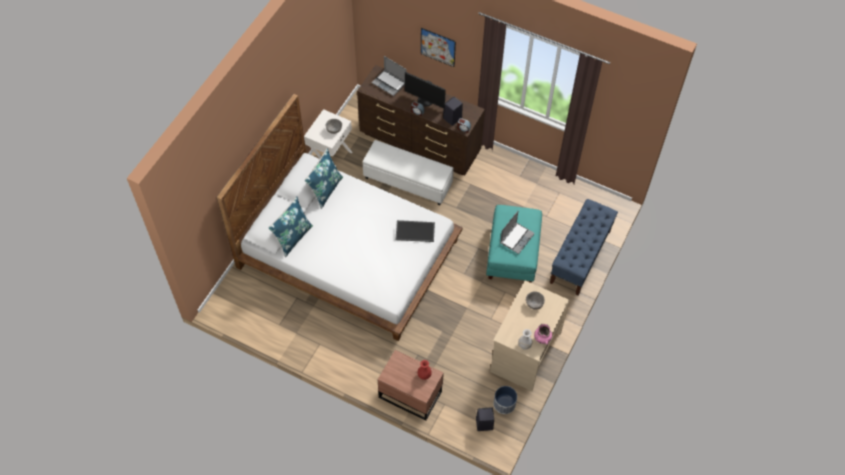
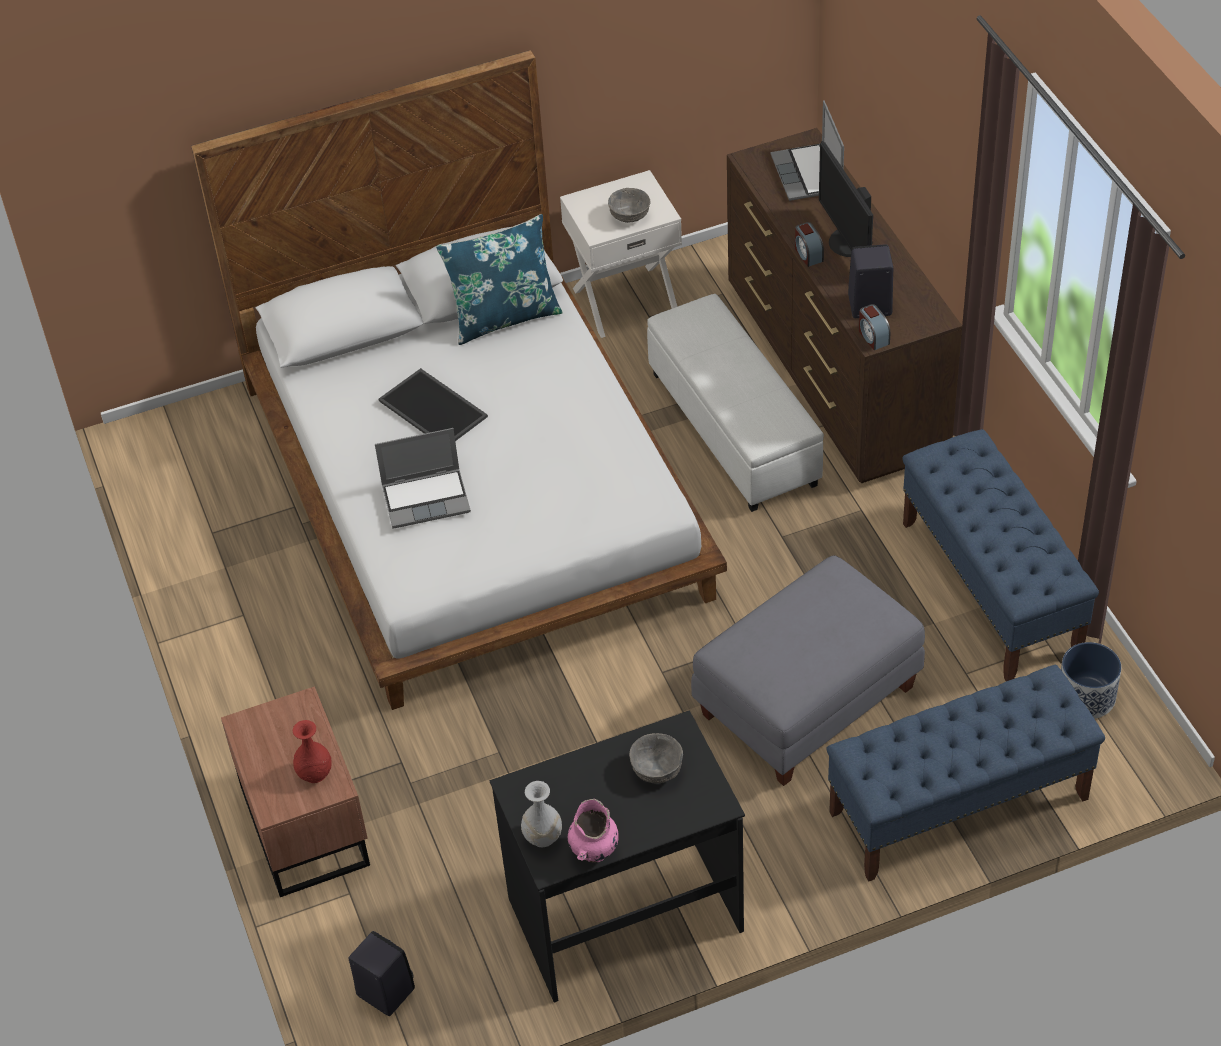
camera: 45 degrees right, 10 degrees down
blue pillow [268,196,313,257] -> none
tray [395,220,435,242] -> tray moved to [378,368,488,441]
picture [421,28,456,67] -> none
turquoise ottoman [486,205,542,283] -> grey ottoman [691,555,925,786]
beige desk [490,280,569,391] -> black desk [490,711,745,1003]
planter [493,386,517,414] -> planter moved to [1061,642,1121,719]
laptop [500,211,535,254] -> laptop moved to [375,428,471,529]
none -> blue bench [902,429,1099,681]

